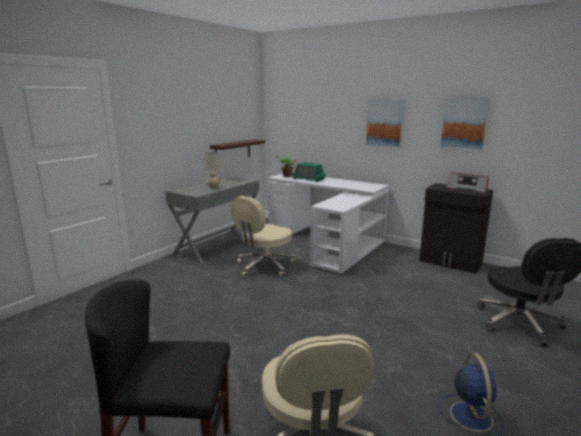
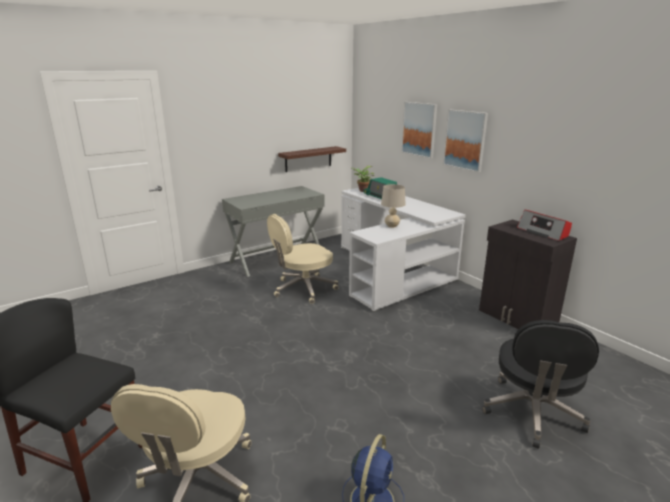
camera: 20 degrees right, 5 degrees up
beige table lamp [202,152,223,188] -> beige table lamp moved to [381,184,406,228]
picture [440,96,491,151] -> picture moved to [401,102,437,159]

